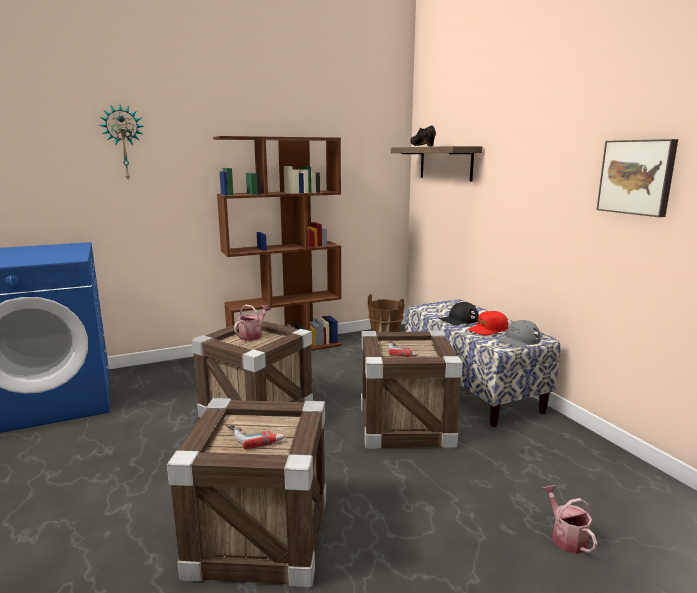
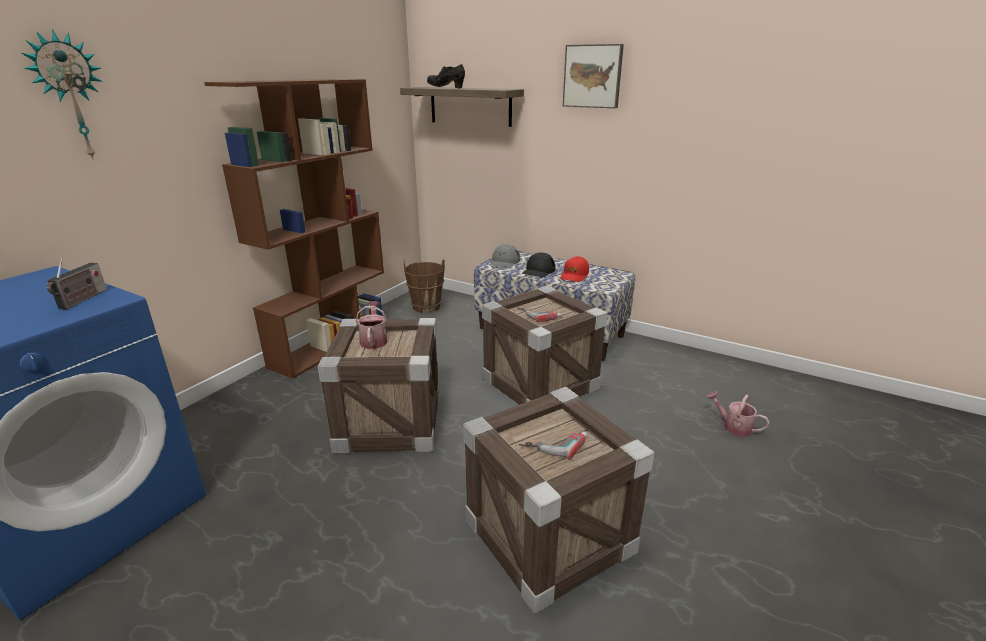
camera: 35 degrees left, 10 degrees up
grey cap [496,320,541,348] -> grey cap moved to [489,244,520,268]
picture [597,139,678,217] -> picture moved to [563,44,624,108]
none -> radio [47,258,107,309]

